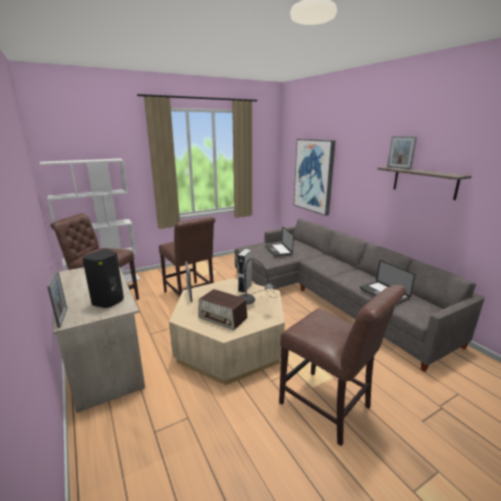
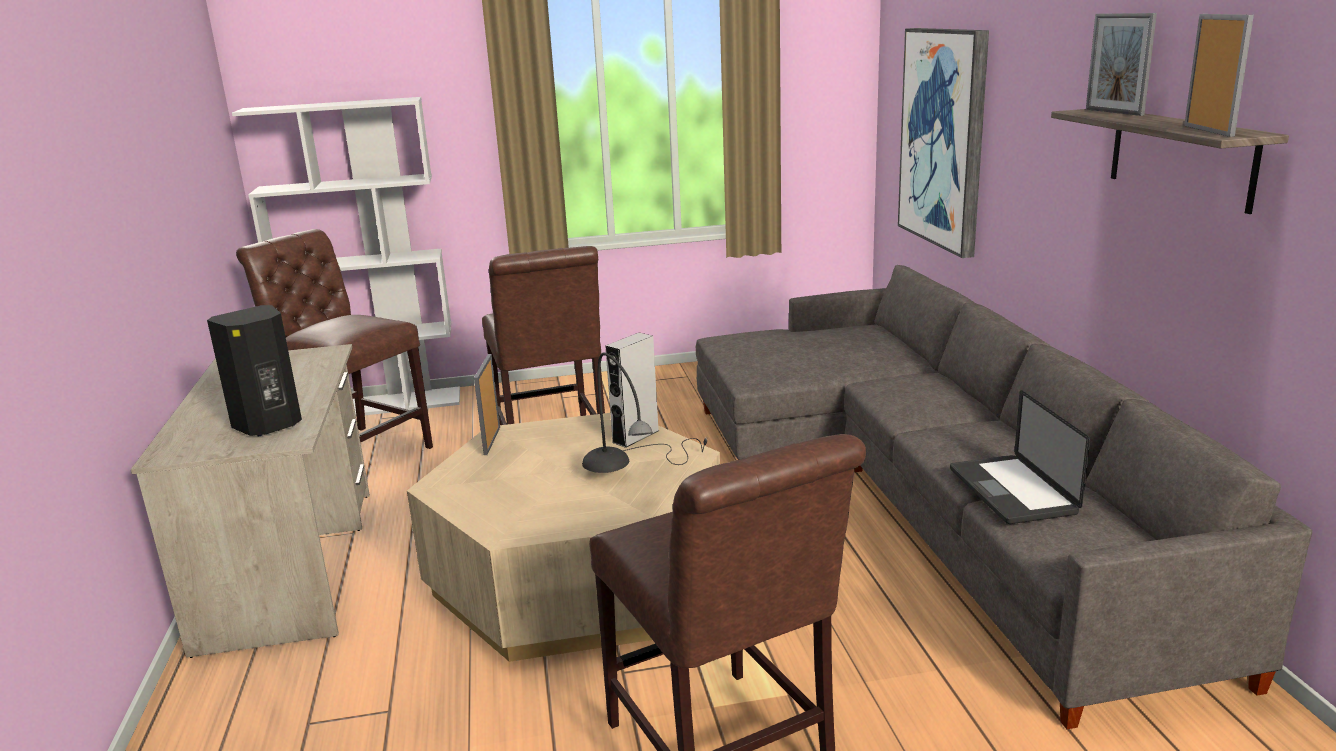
camera: 20 degrees right, 0 degrees up
picture frame [47,270,67,328] -> picture frame moved to [1184,14,1254,137]
radio [198,289,247,330] -> none
laptop [265,227,294,257] -> none

